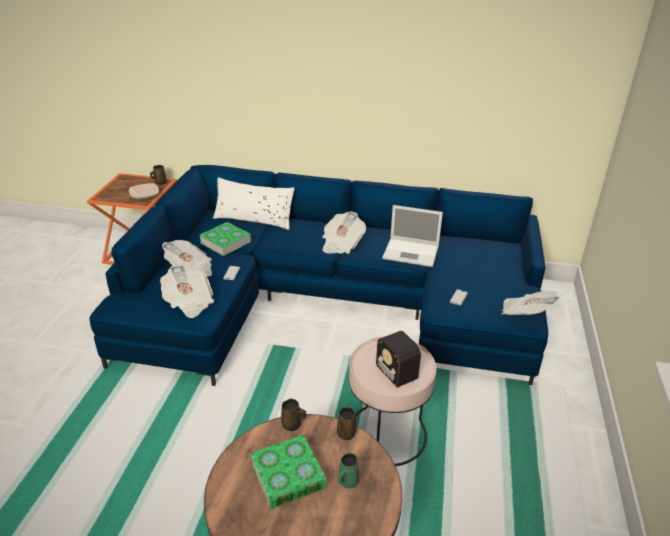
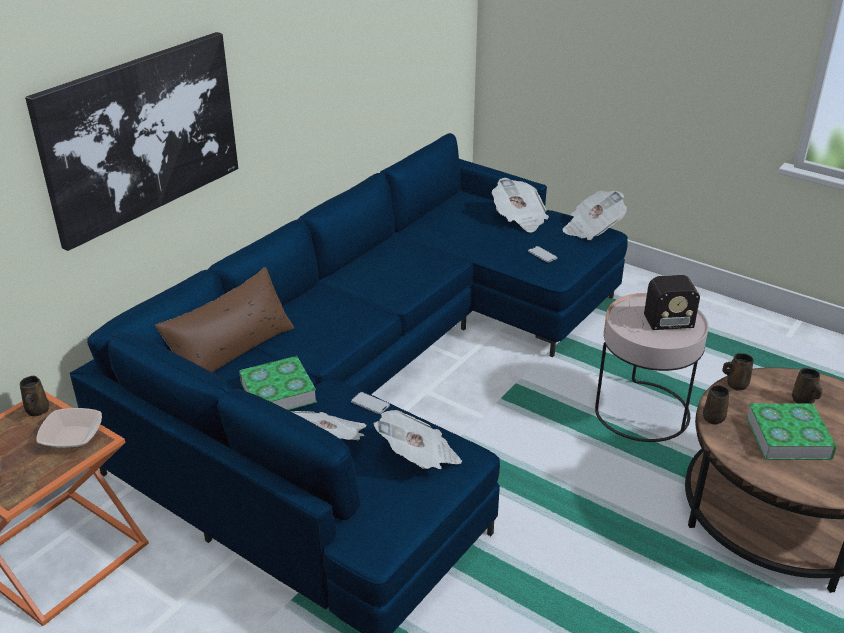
camera: 65 degrees left, 0 degrees up
white pillow [213,177,295,230] -> brown pillow [155,267,295,372]
newspaper [322,212,366,254] -> newspaper moved to [492,178,549,233]
green mug [338,453,359,488] -> brown mug [792,368,822,403]
laptop [382,205,443,267] -> none
none -> picture [25,32,238,251]

